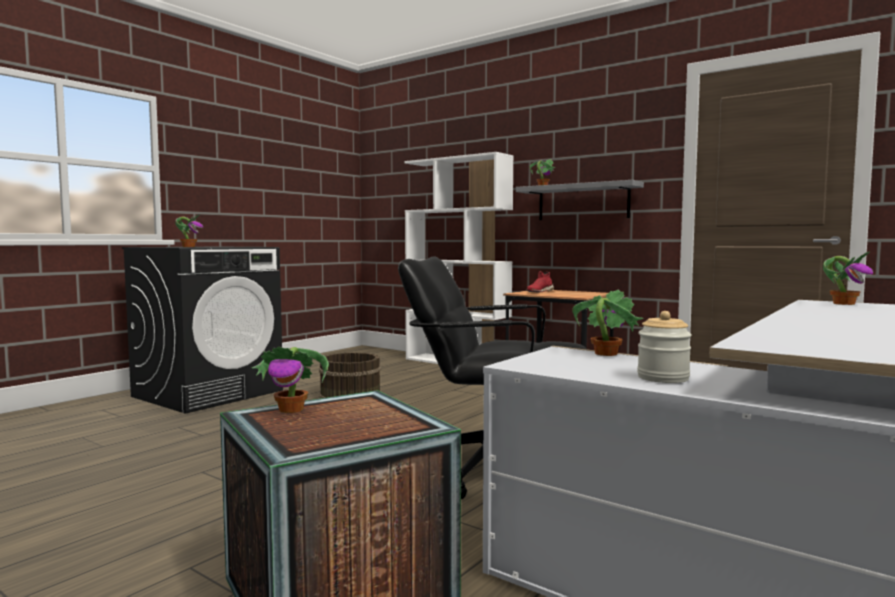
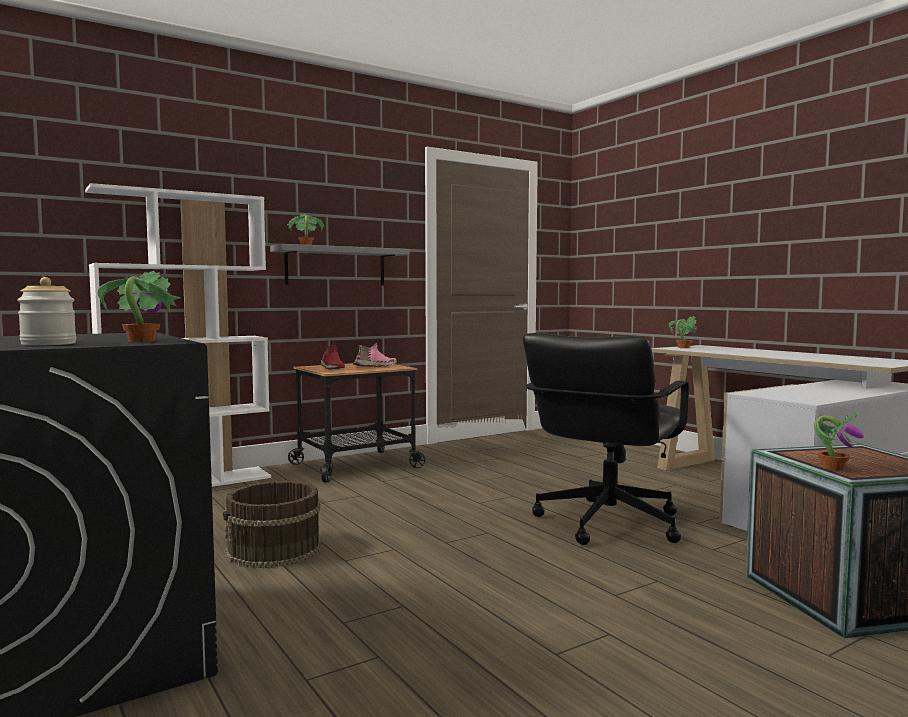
camera: 70 degrees left, 0 degrees up
potted plant [572,290,643,356] -> none
jar [637,311,692,383] -> jar moved to [17,277,76,346]
none -> pink shoe [353,343,397,367]

